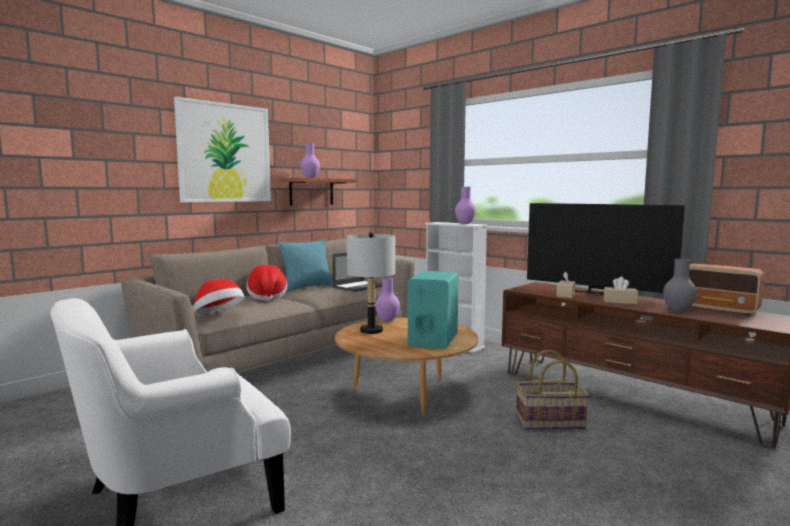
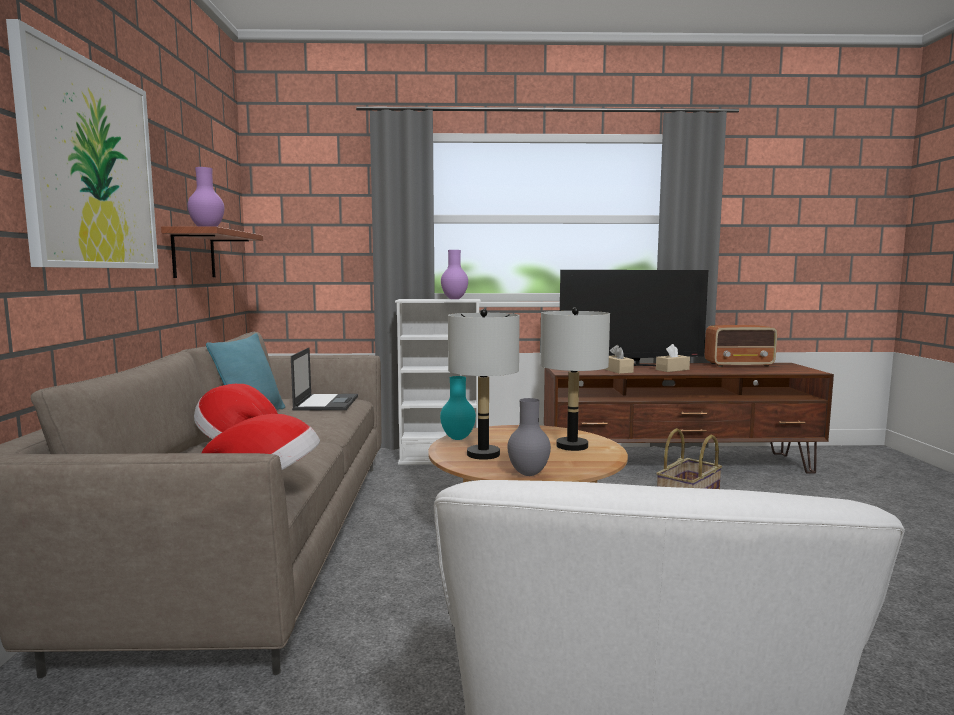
camera: 45 degrees left, 0 degrees up
purple vase [375,277,400,321] -> turquoise vase [440,376,476,440]
turquoise speaker [408,271,458,349] -> grey table lamp [540,307,610,451]
grey vase [663,258,697,312] -> grey vase moved to [507,398,551,476]

